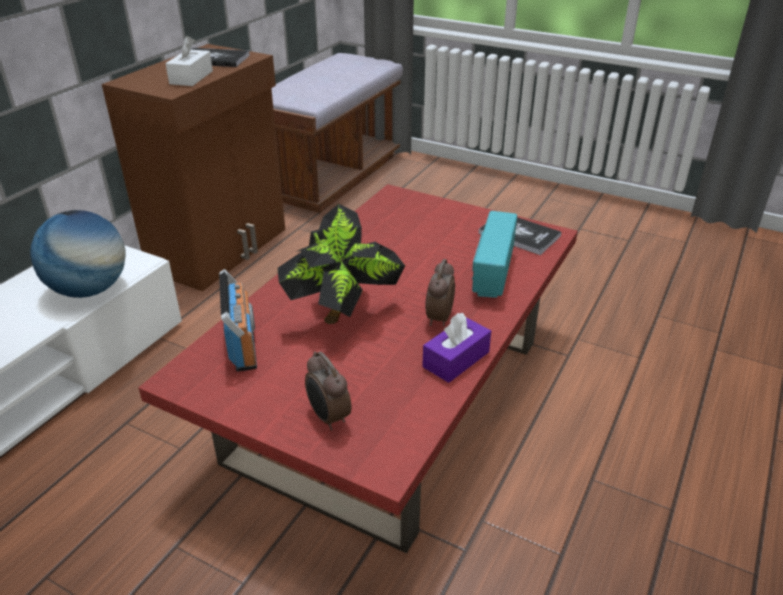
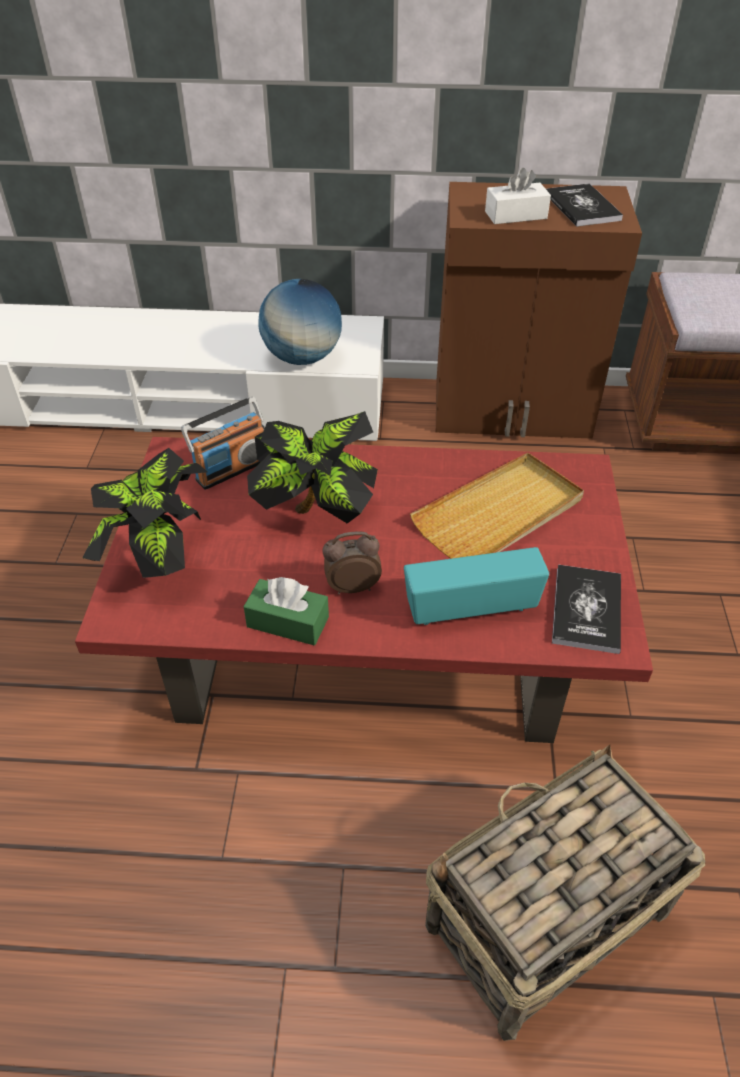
camera: 65 degrees right, 10 degrees up
alarm clock [305,352,352,431] -> potted plant [82,448,208,578]
purple tissue box [422,313,491,383] -> green tissue box [244,577,329,646]
none -> beige tray [410,453,584,559]
none -> basket [425,745,705,1041]

